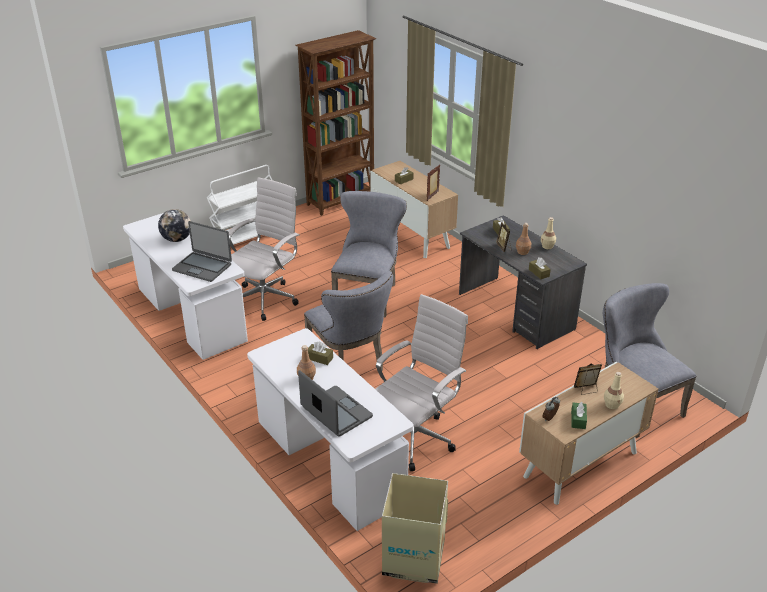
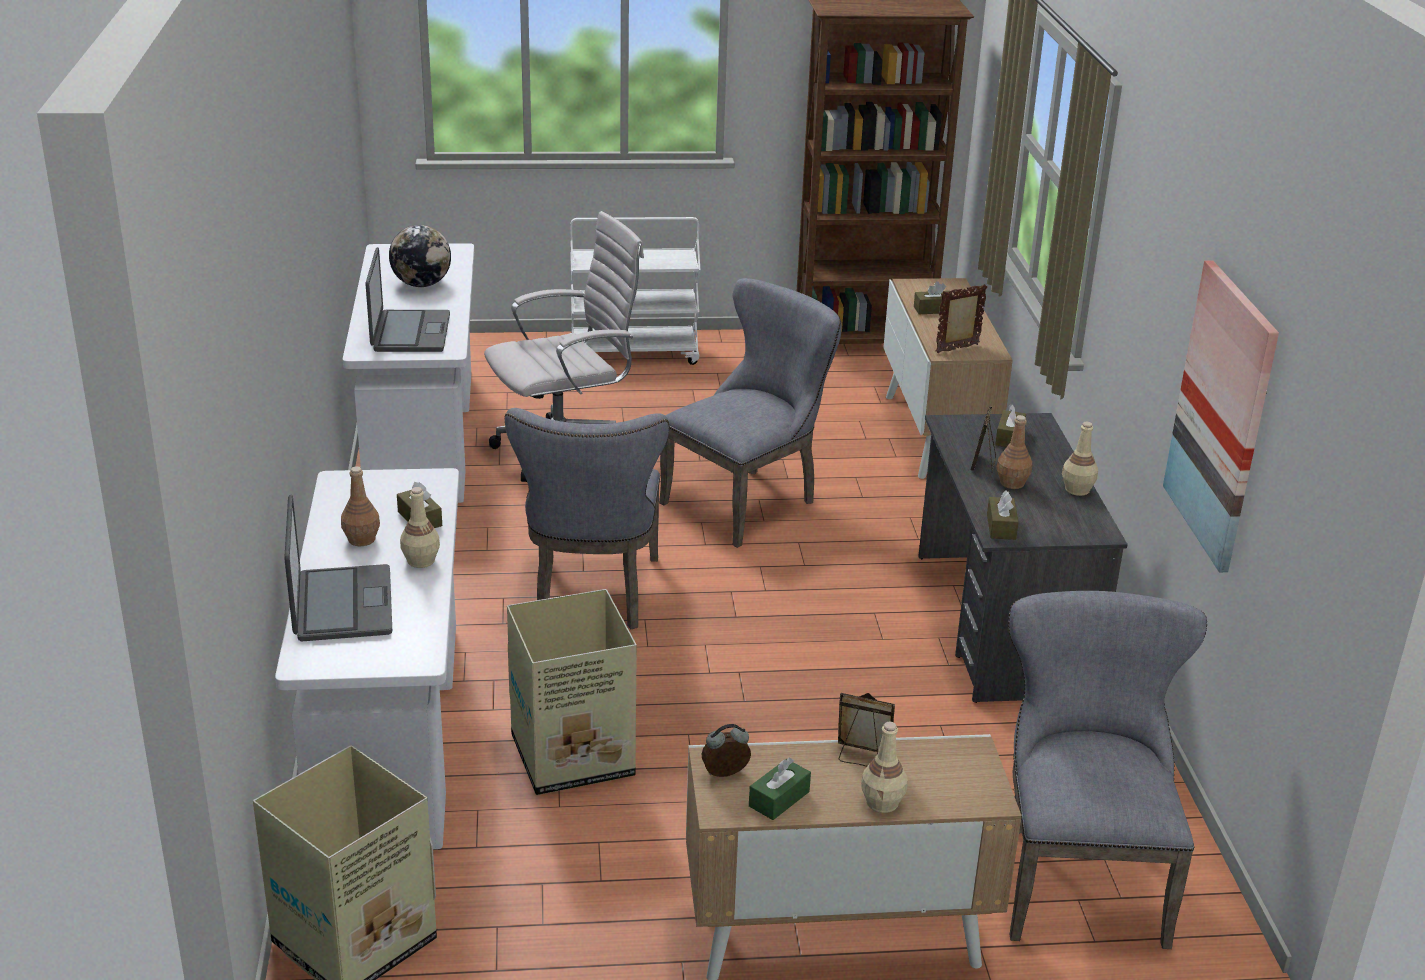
camera: 30 degrees right, 5 degrees down
laptop [172,221,232,282] -> laptop turned 150 degrees counterclockwise [365,247,450,352]
white office chair [375,294,468,471] -> cardboard box [507,589,637,795]
none -> beige bottle [400,487,440,568]
none -> picture [1163,260,1279,572]

